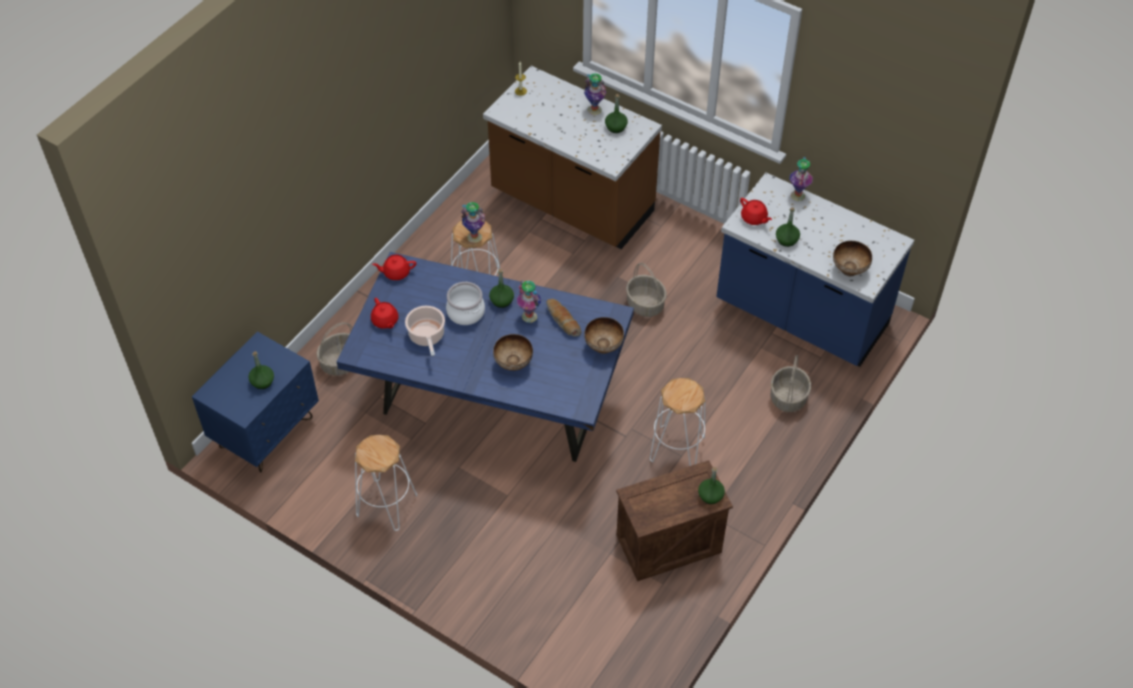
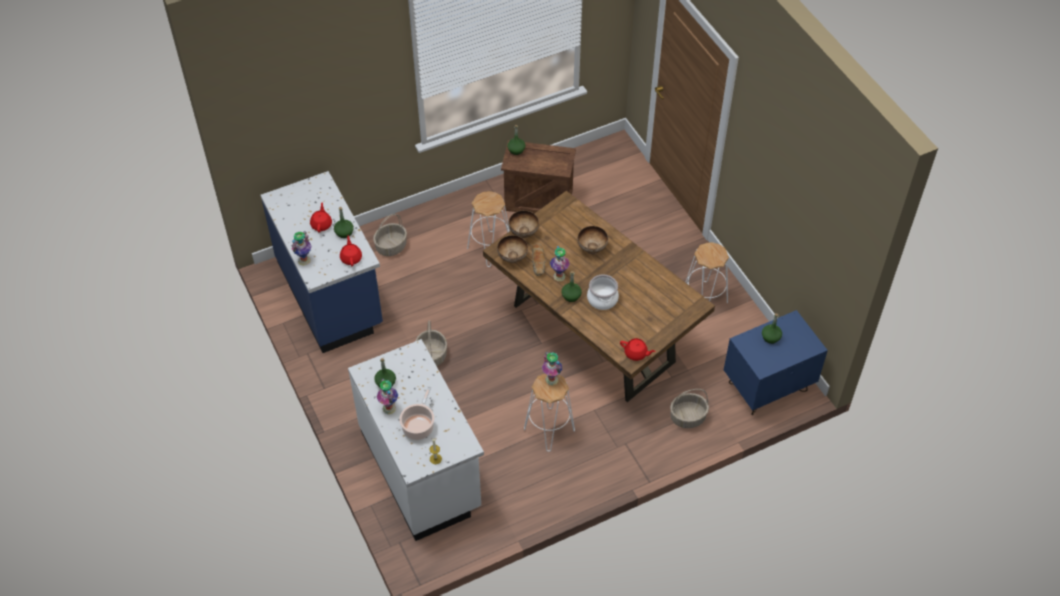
camera: 150 degrees left, 0 degrees up
blue dining table [336,252,634,462] -> brown dining table [483,191,715,402]
red teapot [371,298,399,329] -> red teapot moved to [310,202,332,233]
cooking pot [405,306,445,356] -> cooking pot moved to [399,386,434,440]
brown counter [483,66,662,249] -> white counter [348,339,484,541]
bowl [833,241,872,276] -> bowl moved to [497,235,528,263]

